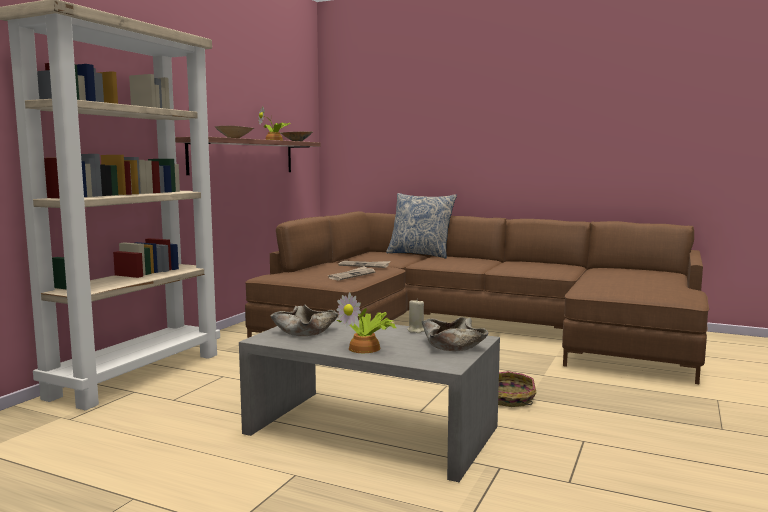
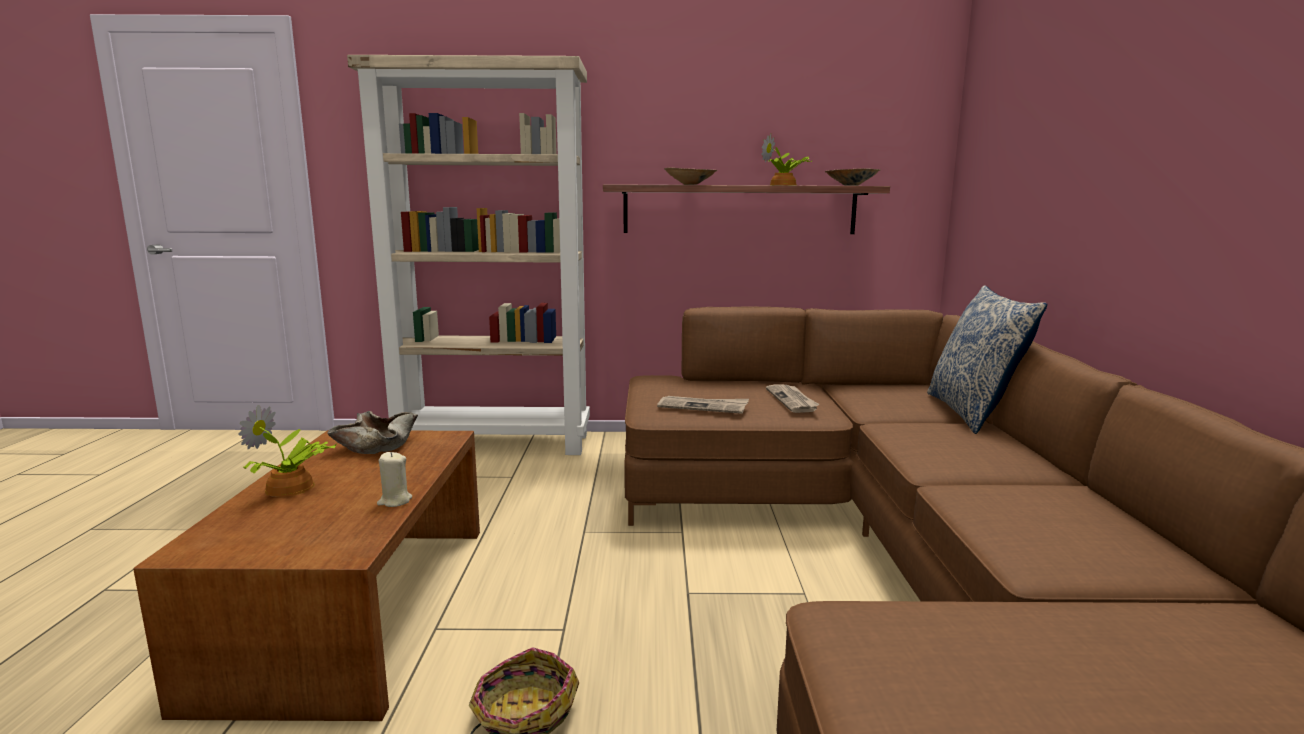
camera: 65 degrees right, 5 degrees up
grey coffee table [239,318,500,482] -> brown coffee table [133,430,480,721]
beige bowl [422,317,488,351] -> none

